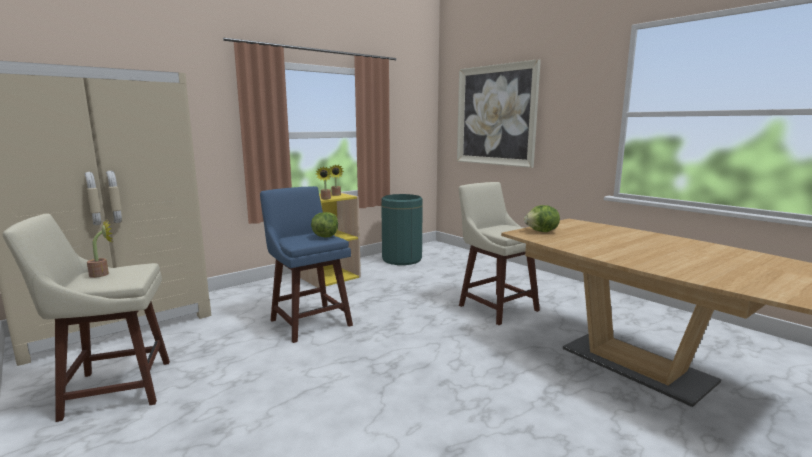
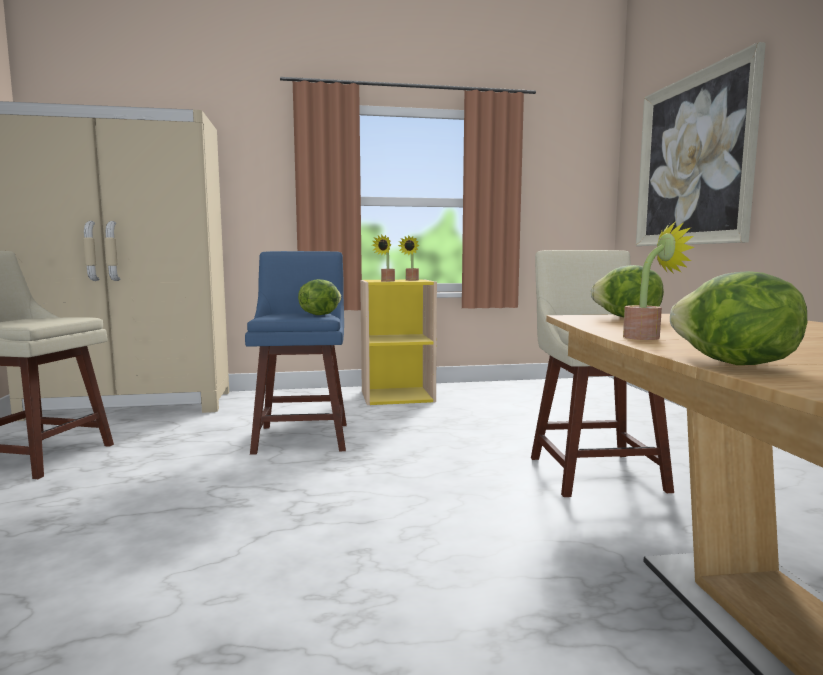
camera: 30 degrees right, 5 degrees down
potted plant [87,220,113,278] -> potted plant moved to [623,221,695,340]
green trash can [381,194,423,265] -> none
none -> lettuce [670,271,807,365]

